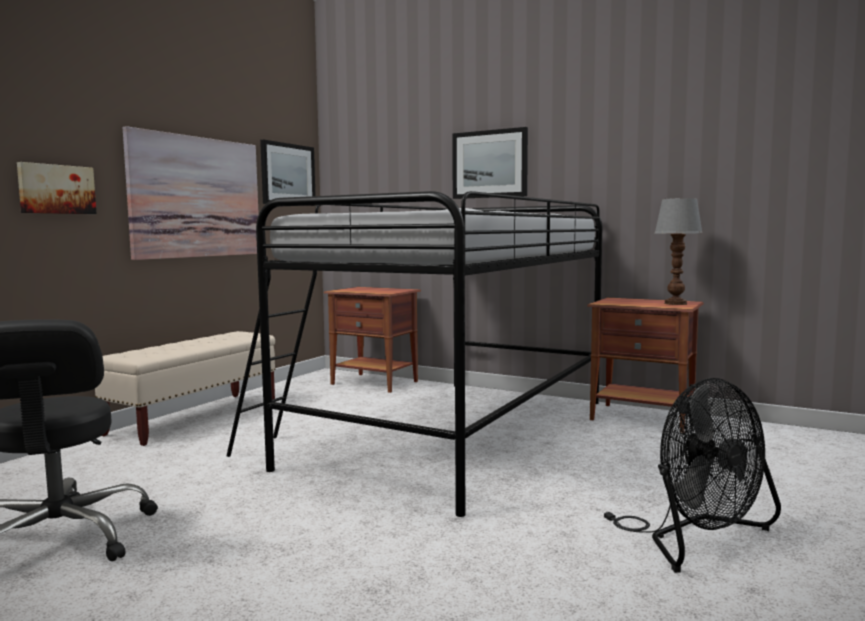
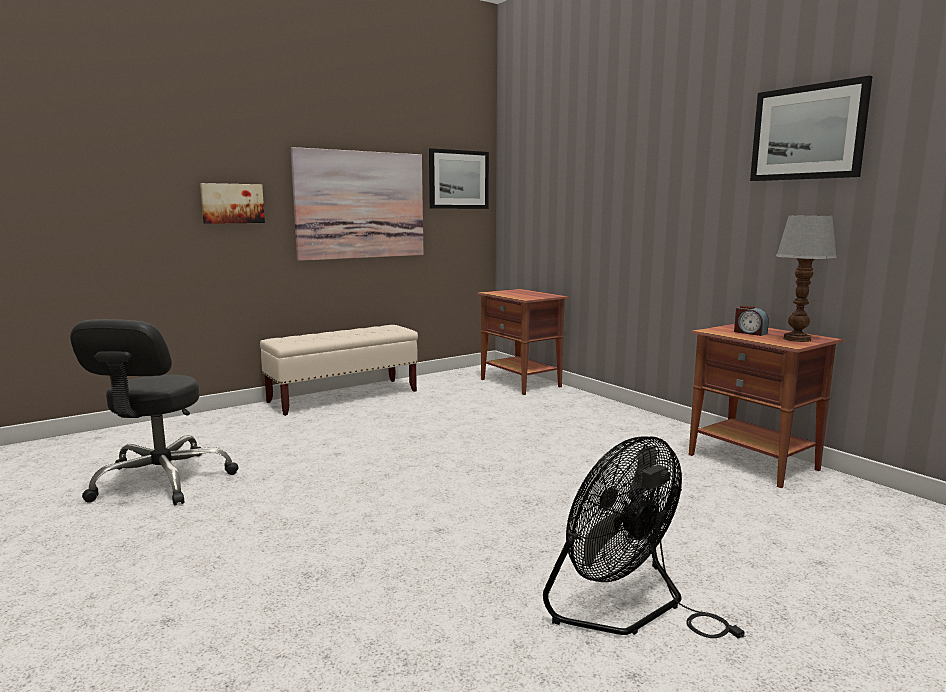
camera: 25 degrees right, 5 degrees up
black bed [227,191,602,517] -> none
picture [452,127,528,199] -> picture moved to [750,75,872,181]
black fan [604,378,781,573] -> black fan turned 150 degrees clockwise [543,436,745,638]
none -> alarm clock [734,306,769,336]

